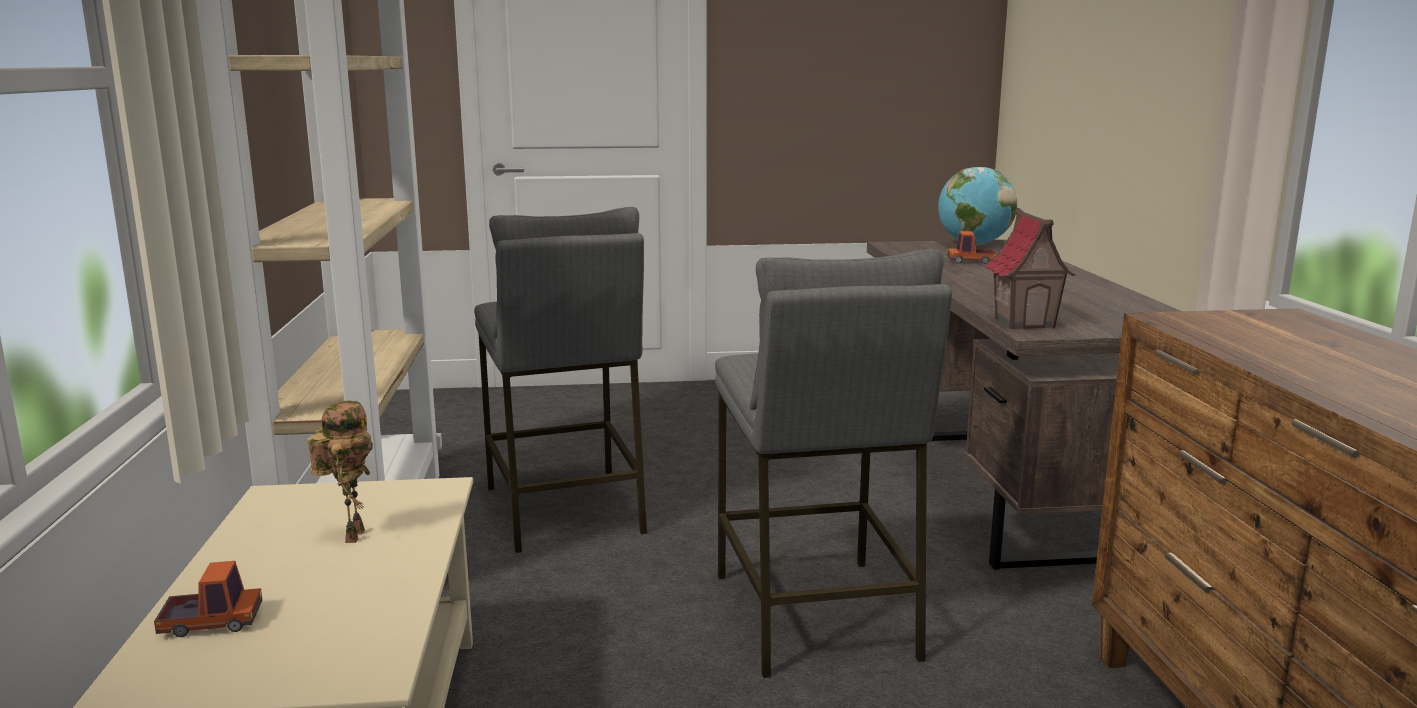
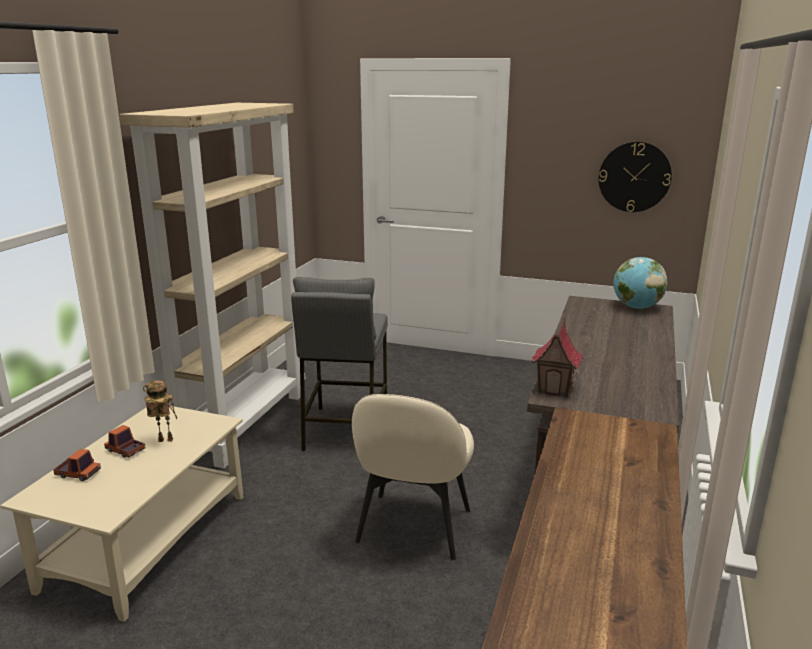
camera: 25 degrees right, 5 degrees up
toy robot [307,400,373,543] -> toy robot turned 120 degrees counterclockwise [143,380,177,442]
grey stool [715,249,952,678] -> beige chair [352,394,474,560]
toy truck [947,231,997,264] -> toy truck moved to [104,425,145,458]
none -> wall clock [599,142,672,212]

